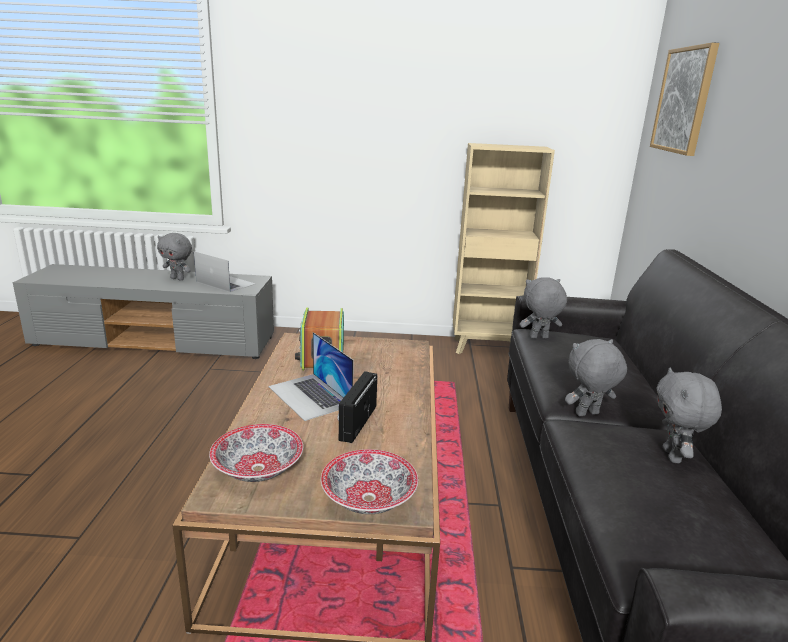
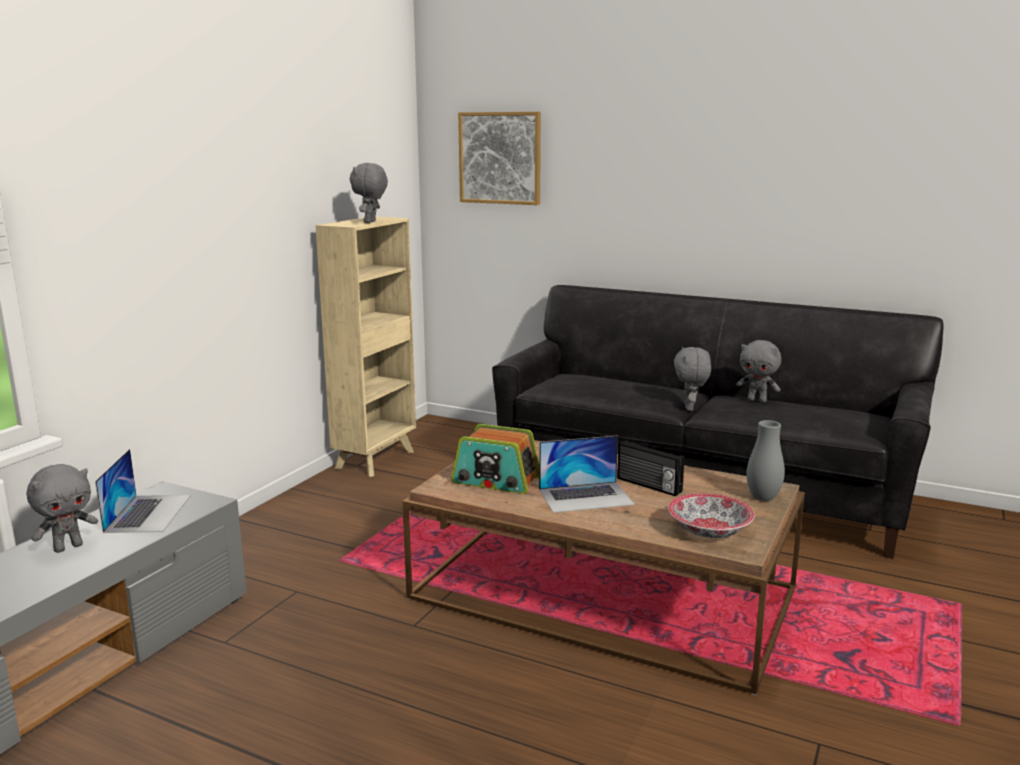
camera: 65 degrees left, 5 degrees down
laptop [194,251,255,292] -> laptop turned 120 degrees clockwise [95,449,191,533]
bowl [321,449,418,514] -> grey vase [746,420,785,501]
grey plush toy [520,277,567,339] -> grey plush toy moved to [350,163,388,223]

